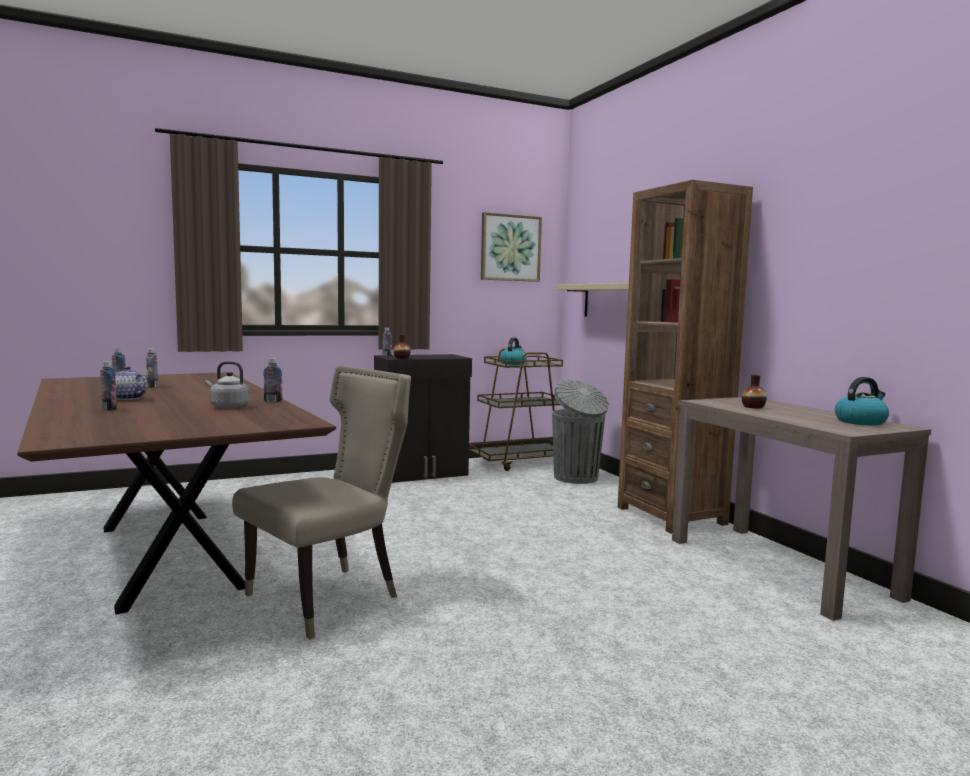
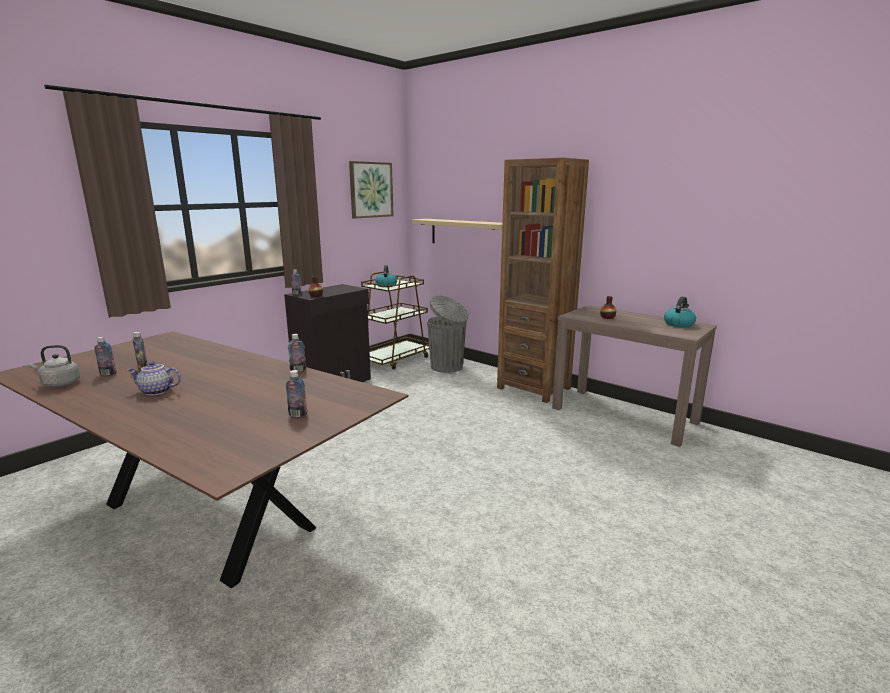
camera: 25 degrees left, 10 degrees up
bottle [100,361,117,410] -> bottle moved to [286,370,307,417]
grey kettle [205,361,249,409] -> grey kettle moved to [29,345,80,387]
beige chair [232,365,411,639] -> none

